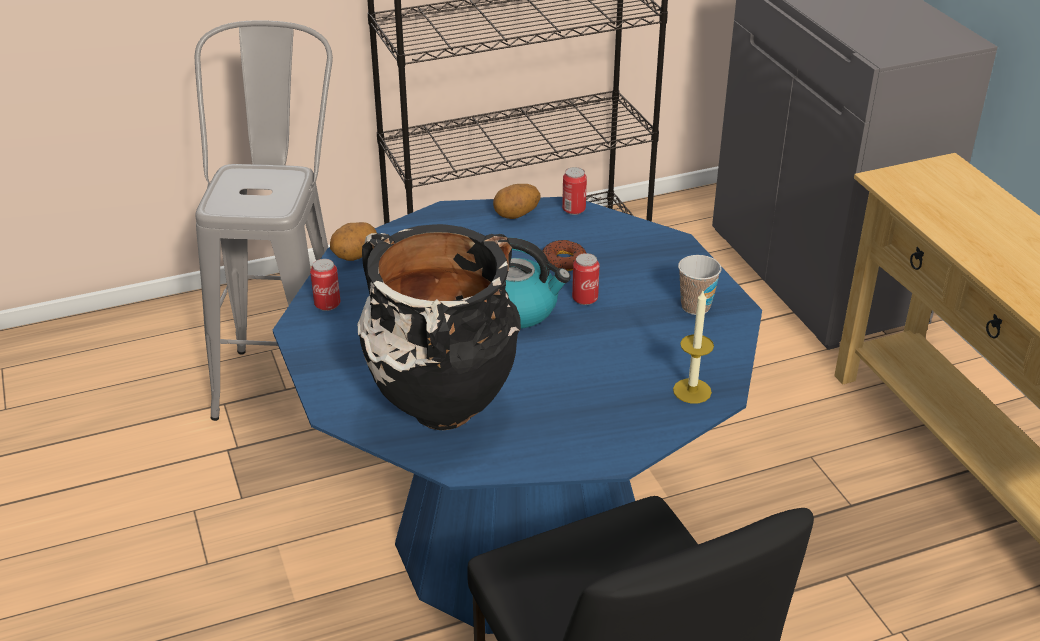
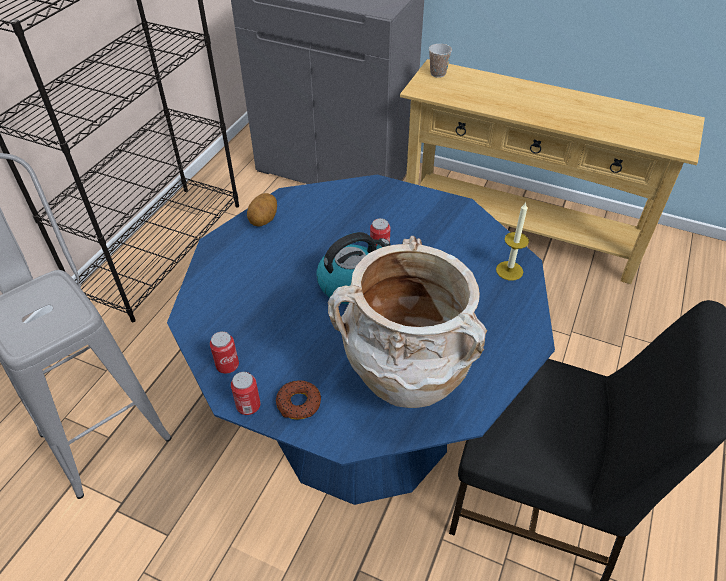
camera: 45 degrees left, 10 degrees up
potato [330,222,377,261] -> none
black vase [357,224,521,430] -> beige vase [328,236,487,408]
donut [543,240,586,271] -> donut moved to [276,380,321,420]
can [562,167,587,215] -> can moved to [231,372,260,415]
cup [678,255,721,315] -> cup moved to [429,44,452,78]

